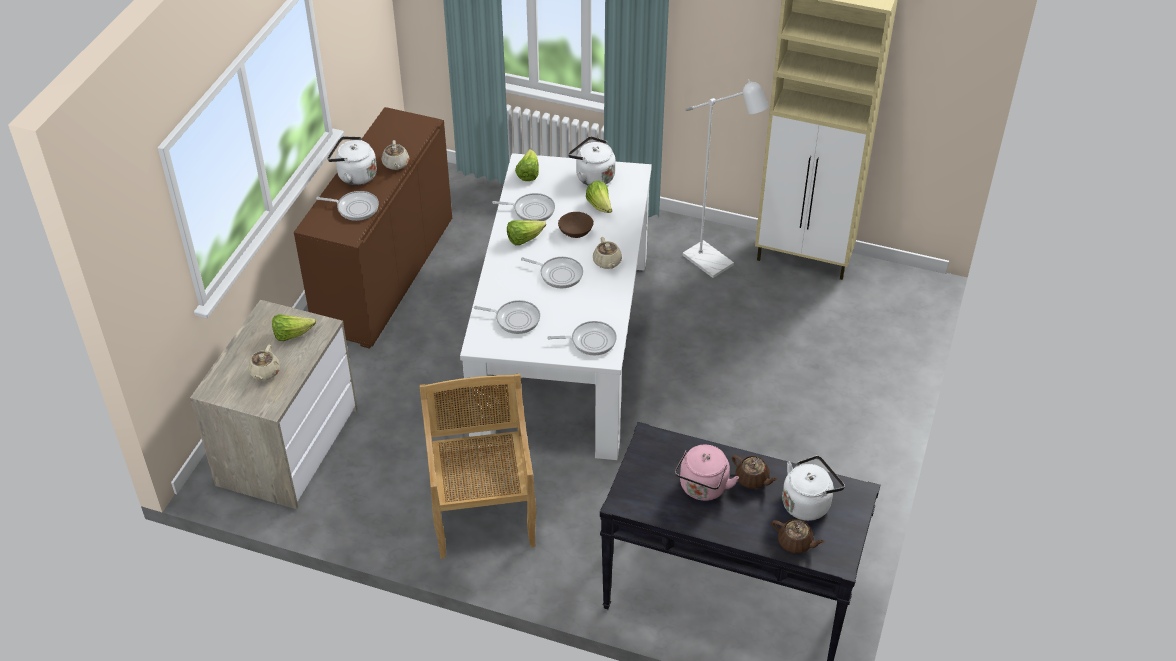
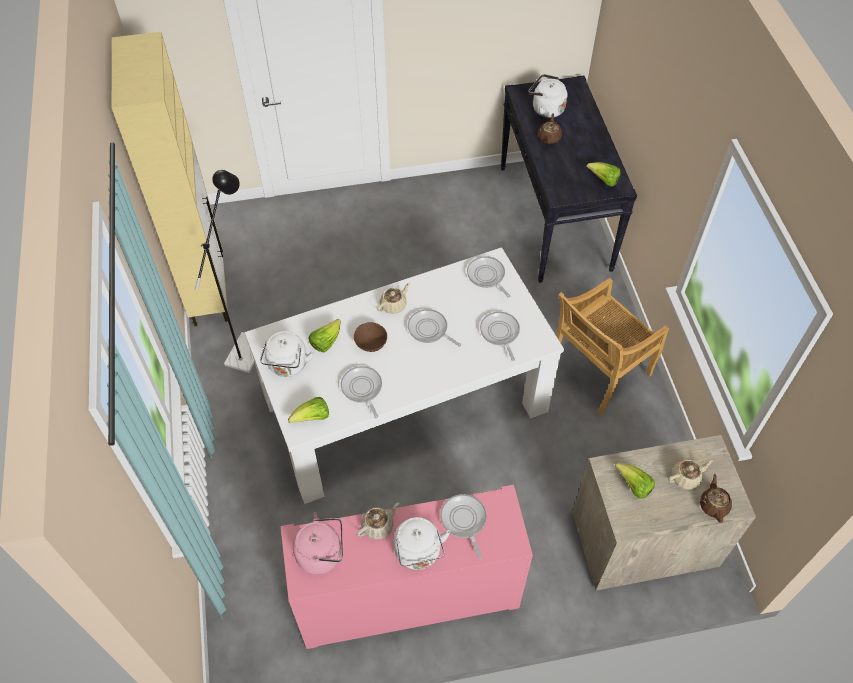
camera: 120 degrees left, 10 degrees up
brown cabinet [294,107,452,349] -> pink cabinet [281,485,533,649]
lettuce [507,220,546,245] -> lettuce moved to [587,162,621,187]
frying pan [521,257,583,289] -> frying pan turned 45 degrees counterclockwise [408,309,461,347]
pink kettle [675,445,739,501] -> pink kettle moved to [293,512,343,575]
white floor lamp [682,79,769,278] -> black floor lamp [195,170,255,373]
brown teapot [772,519,825,553] -> brown teapot moved to [700,473,732,523]

